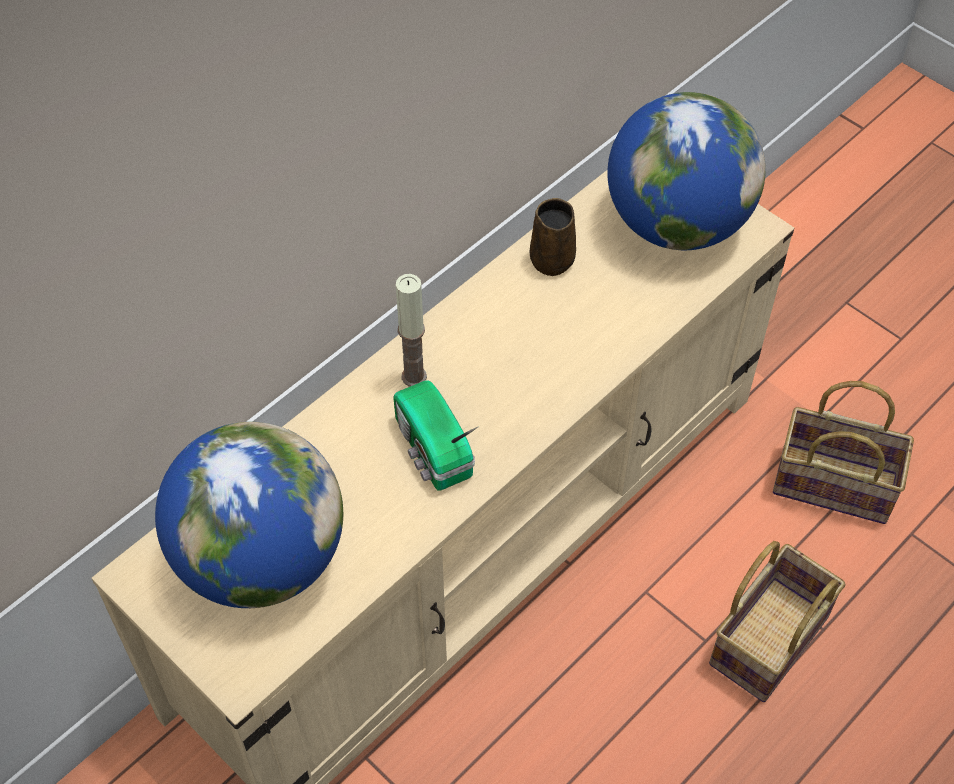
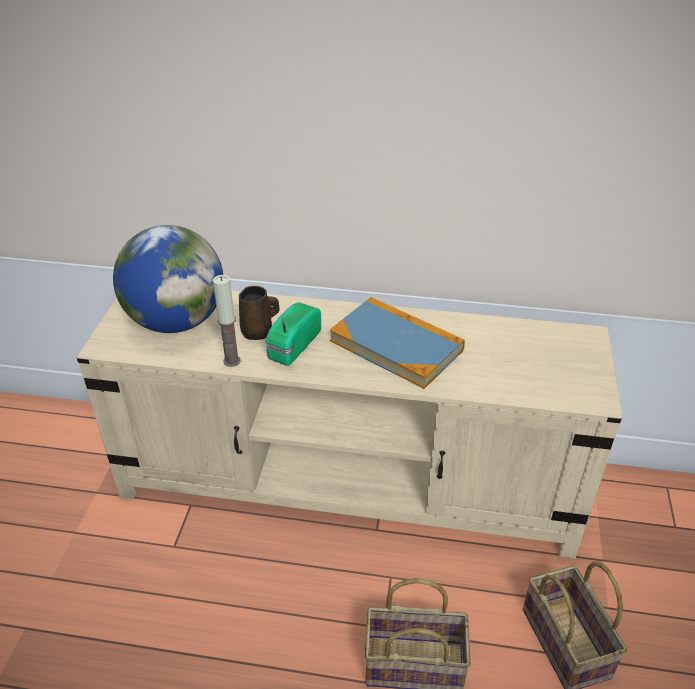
camera: 55 degrees right, 15 degrees down
candle [396,274,427,387] -> candle moved to [213,275,241,367]
brown mug [530,198,576,276] -> brown mug moved to [239,286,280,340]
globe [607,92,766,250] -> none
none -> book [330,297,465,389]

